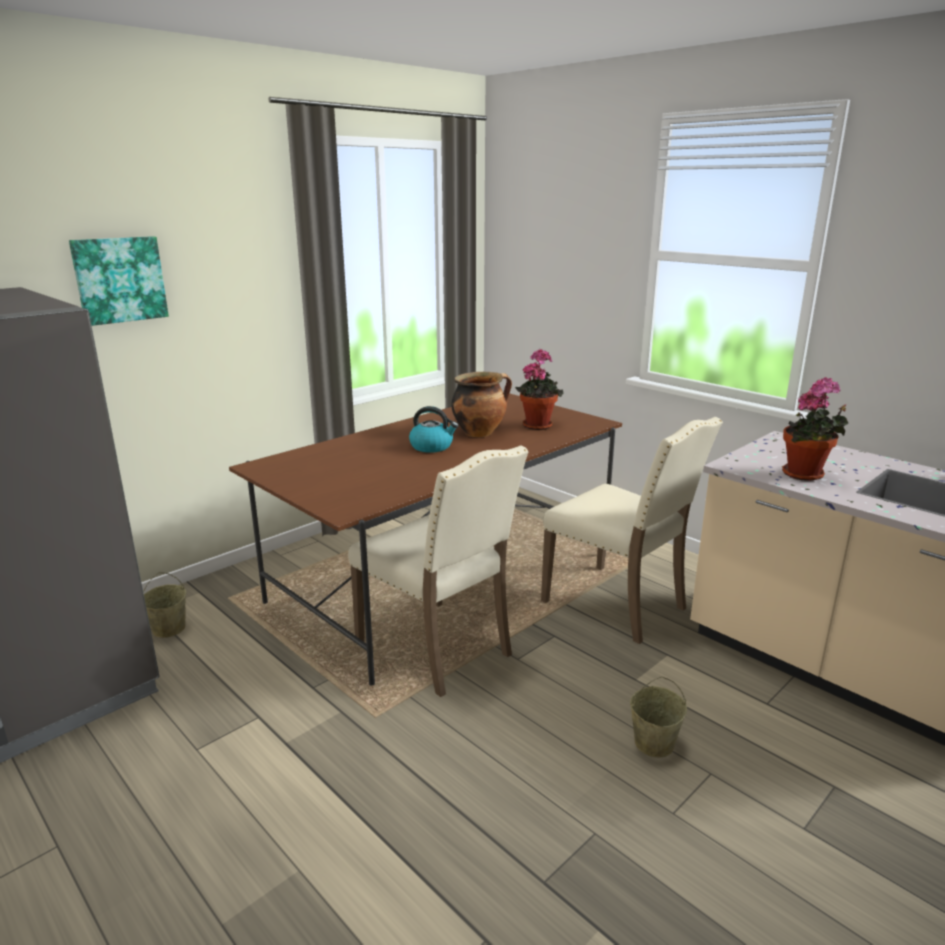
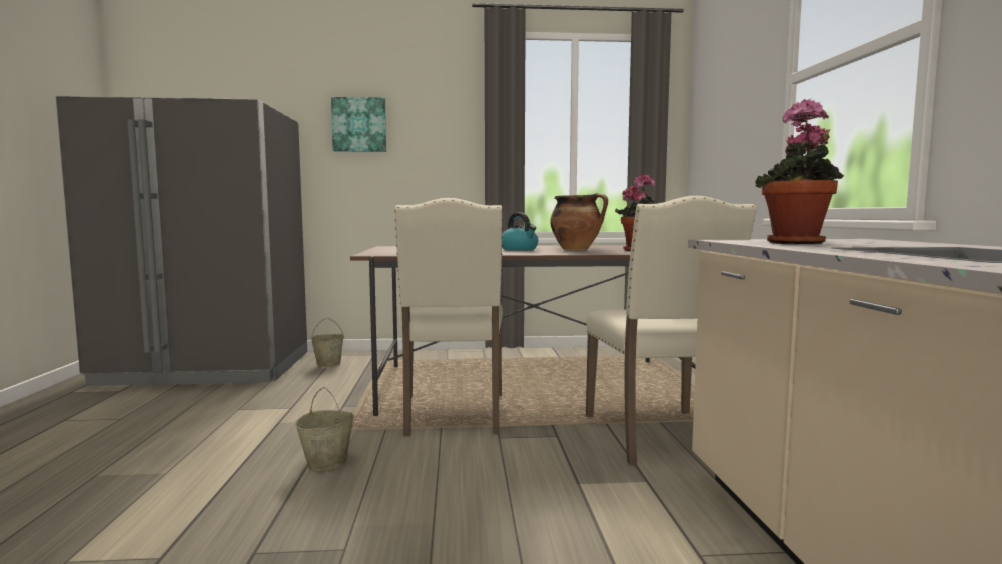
camera: 40 degrees right, 15 degrees down
beige bucket [630,676,687,757] -> beige bucket moved to [295,387,354,471]

